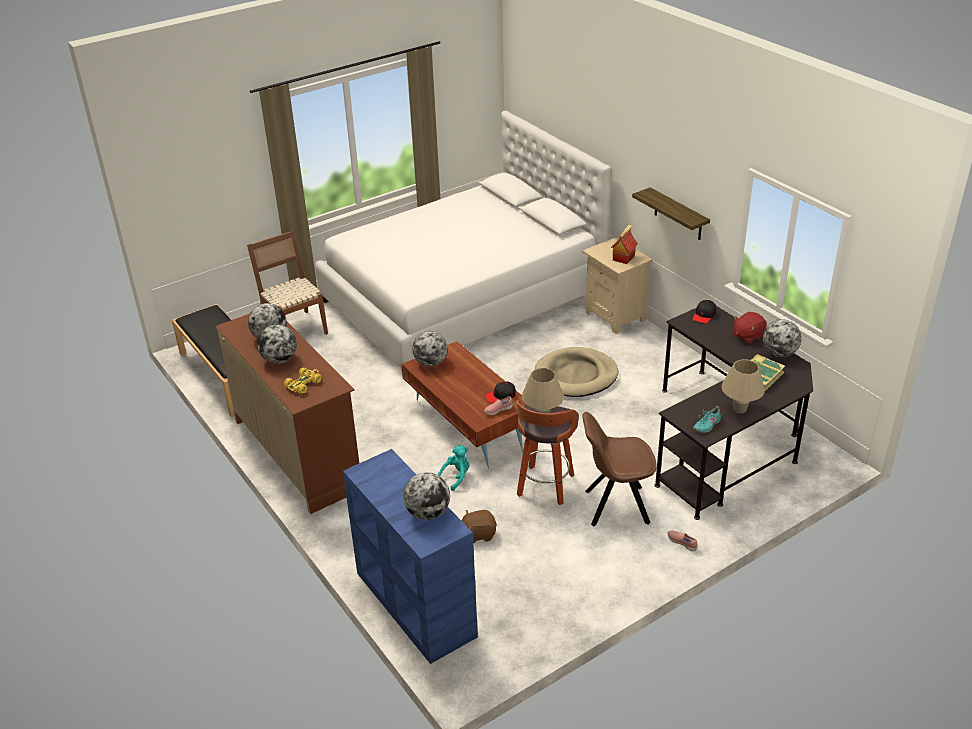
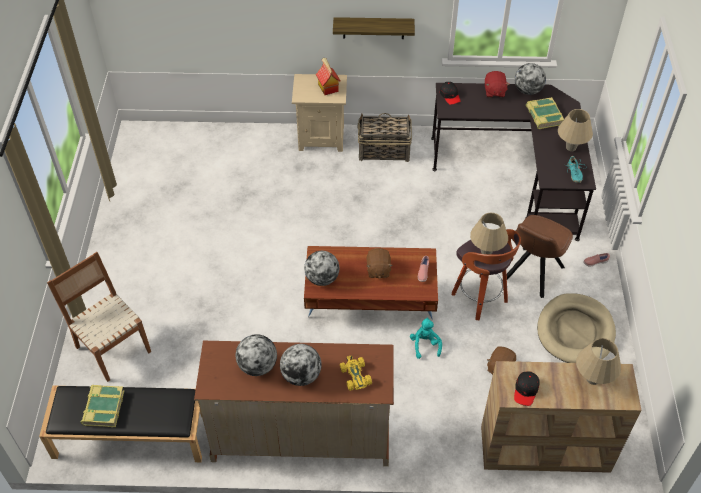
camera: 55 degrees left, 15 degrees up
chair [247,230,328,335] -> chair turned 45 degrees clockwise [47,252,151,382]
white bed [315,111,612,369] -> none
blue bookcase [343,449,478,664] -> brown bookcase [481,361,642,473]
globe [403,472,450,520] -> beige table lamp [576,338,621,385]
black cap [485,382,516,403] -> black cap moved to [514,371,540,406]
beige dog bed [535,347,619,397] -> beige dog bed moved to [537,293,616,363]
none -> book [81,385,124,427]
none -> basket [357,113,412,162]
none -> brown plush toy [366,248,393,279]

